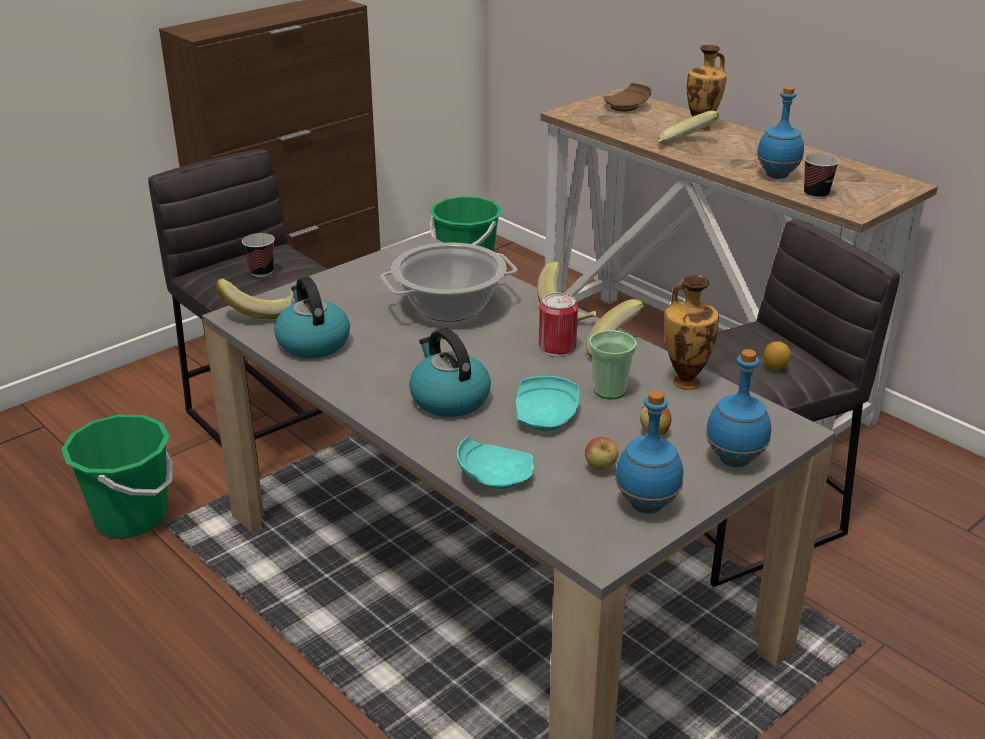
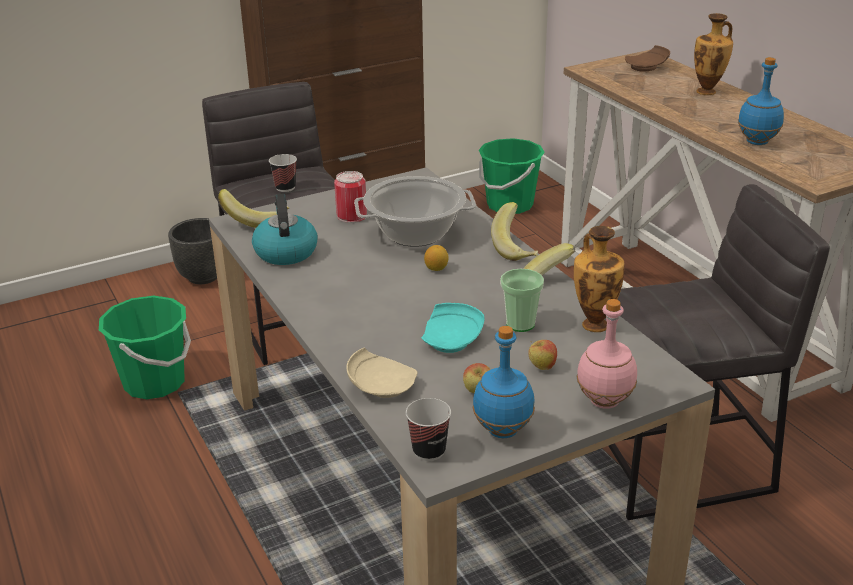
camera: 15 degrees right, 0 degrees up
kettle [409,328,491,417] -> none
turquoise plate [457,437,534,489] -> beige plate [347,347,418,398]
can [539,293,578,357] -> can moved to [334,171,367,223]
banana [658,111,719,144] -> none
blue bottle [706,349,771,467] -> pink bottle [576,299,637,409]
lemon [764,341,791,369] -> lemon moved to [424,245,448,271]
cup [804,153,839,199] -> cup moved to [406,398,451,461]
none -> black planter [168,218,217,284]

